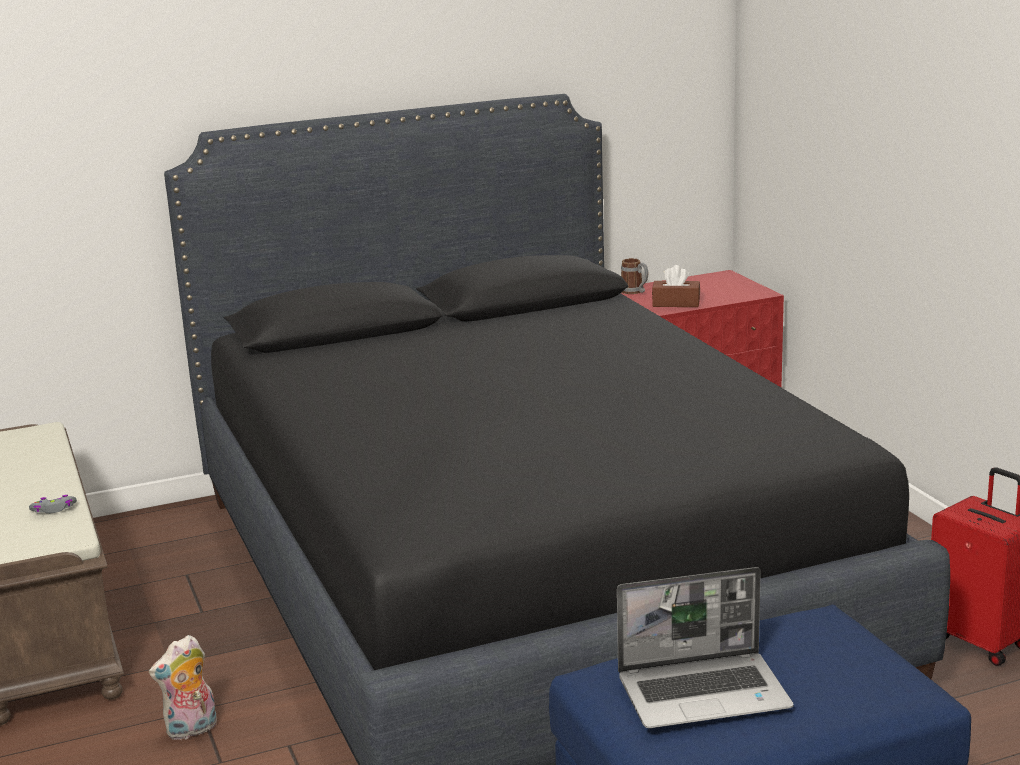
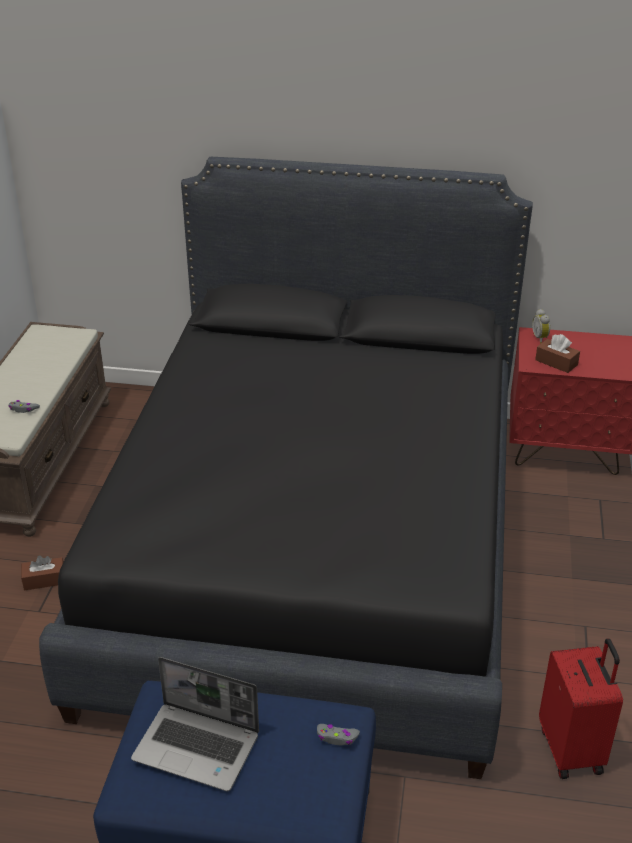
camera: 30 degrees right, 15 degrees up
plush toy [149,635,217,741] -> brown tissue box [21,555,63,590]
mug [621,258,648,294] -> alarm clock [532,309,550,343]
none -> grey game controller [317,724,360,746]

